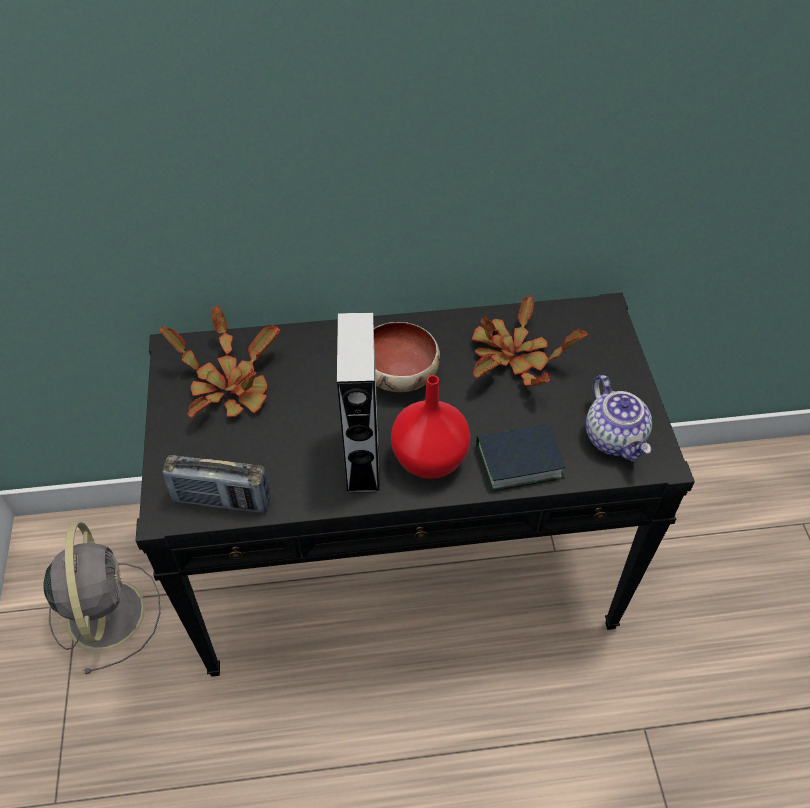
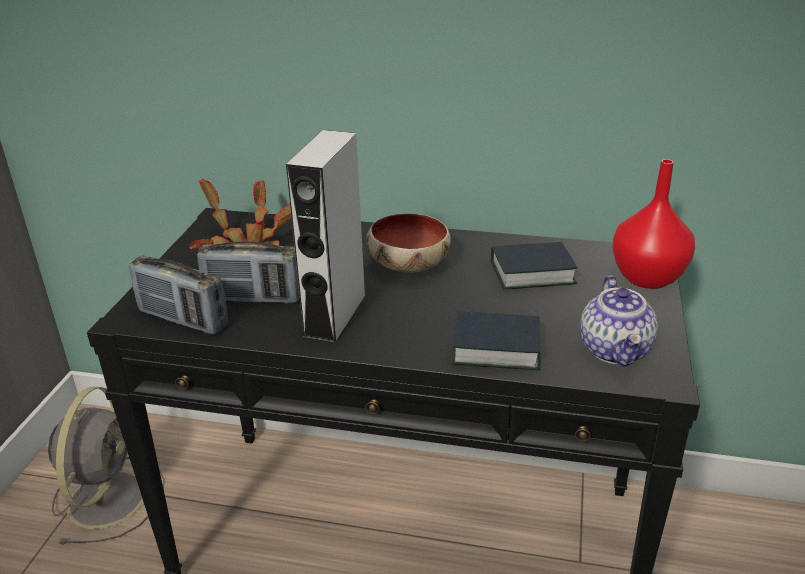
camera: 20 degrees right, 20 degrees down
red vase [391,375,471,479] -> red vase moved to [612,159,695,289]
potted plant [472,296,587,386] -> book [491,242,577,289]
none -> radio [197,241,300,304]

